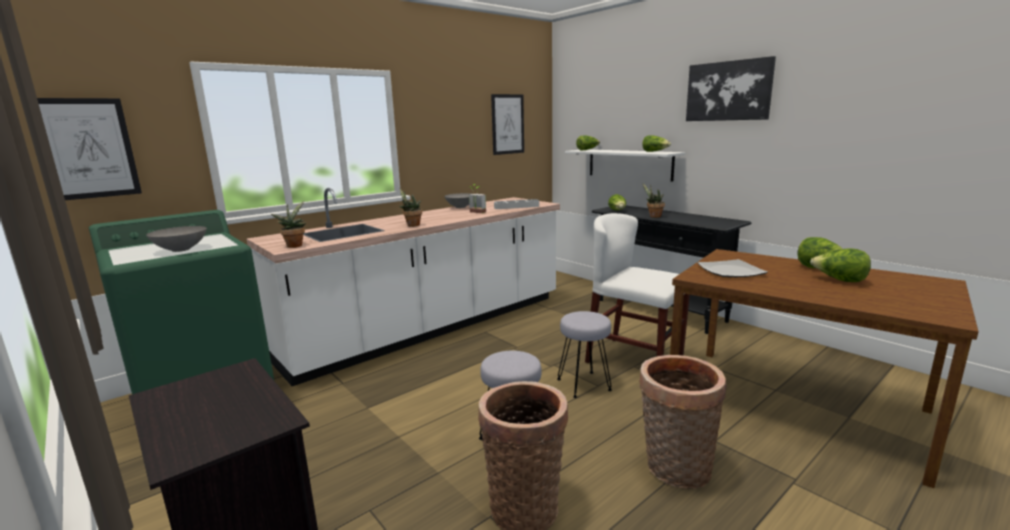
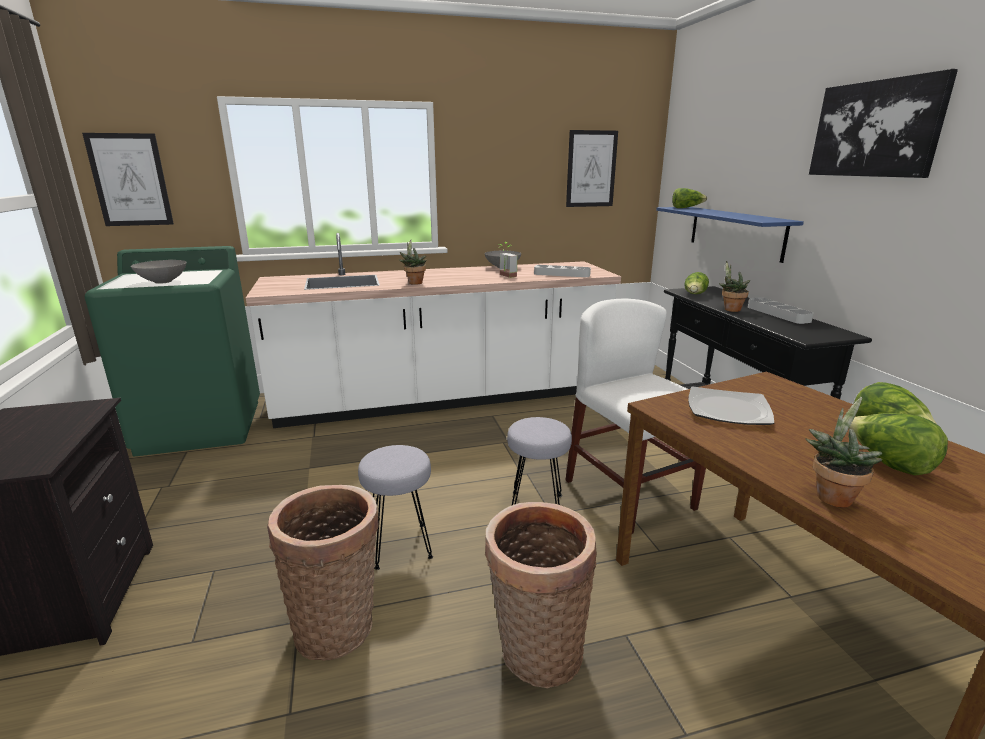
camera: 25 degrees right, 5 degrees up
potted plant [271,201,306,248] -> potted plant moved to [806,397,882,508]
white shelf [565,149,685,182] -> blue shelf [656,207,804,263]
lettuce [642,135,671,152] -> none
none -> grey tray [748,297,813,324]

